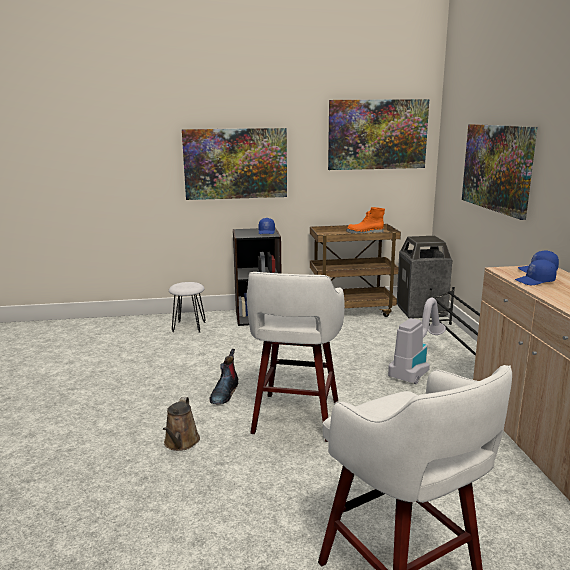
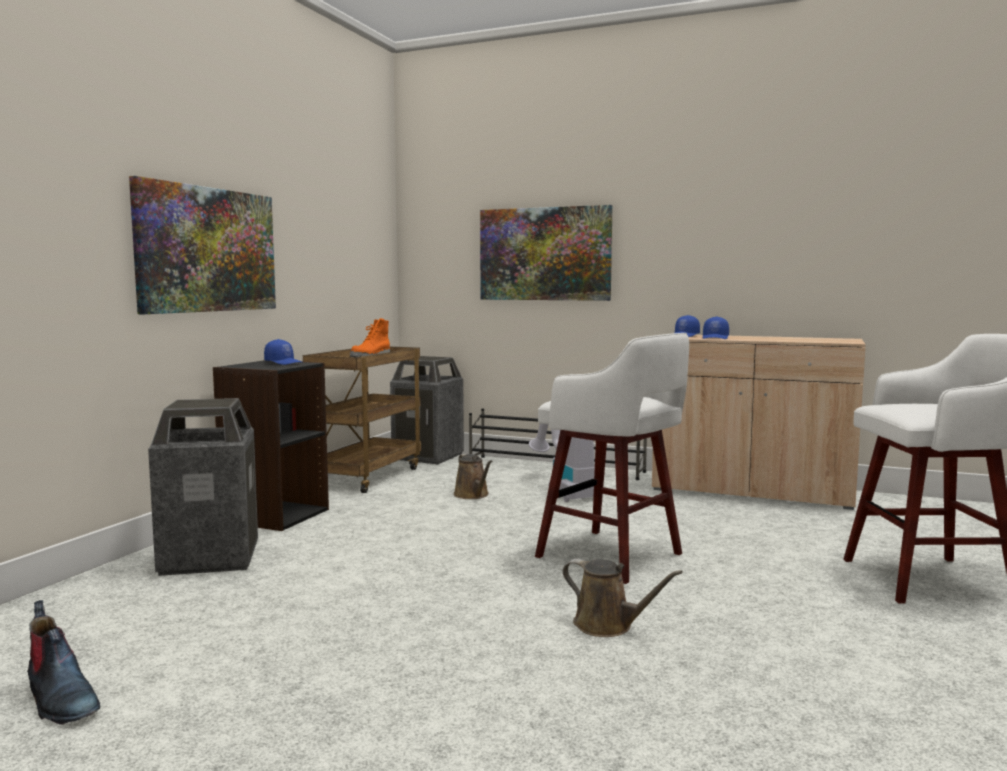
camera: 60 degrees left, 10 degrees down
white stool [169,282,206,332] -> trash can [148,398,258,576]
boot [209,349,238,405] -> boot moved to [27,600,100,725]
picture [328,99,429,170] -> none
none -> brown watering can [454,454,492,499]

